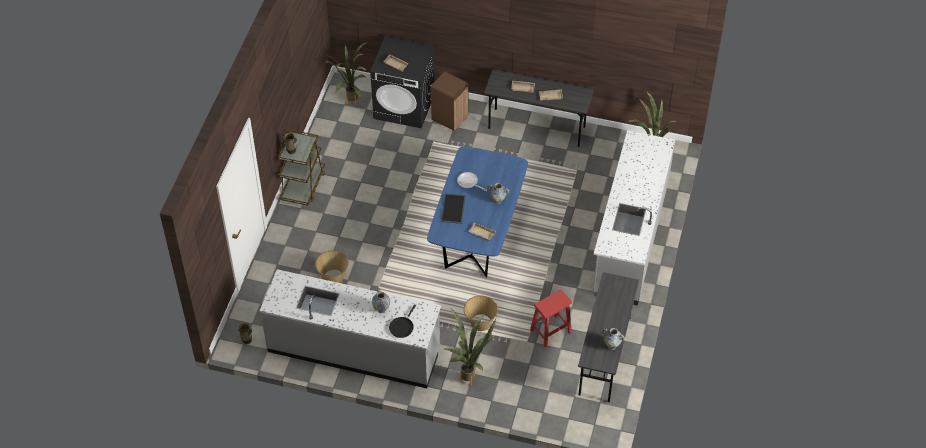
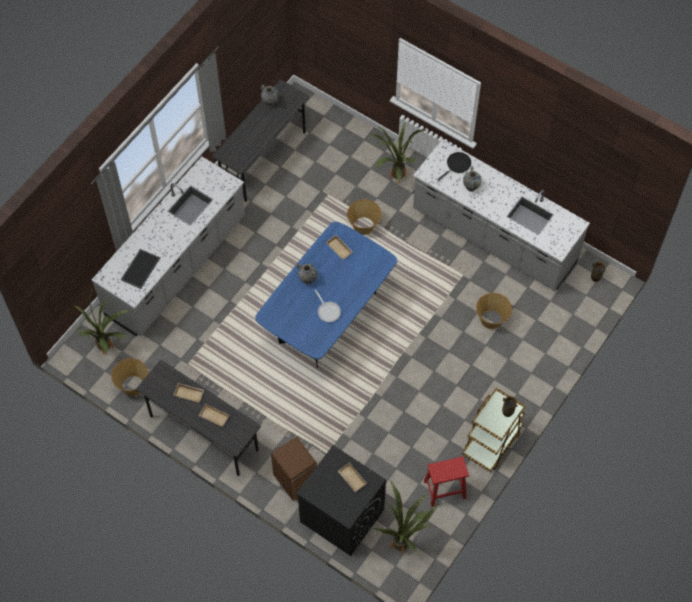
camera: 160 degrees left, 10 degrees up
tray [441,193,466,224] -> tray moved to [121,249,160,289]
red stool [530,289,572,347] -> red stool moved to [424,456,469,507]
none -> basket [111,358,148,396]

